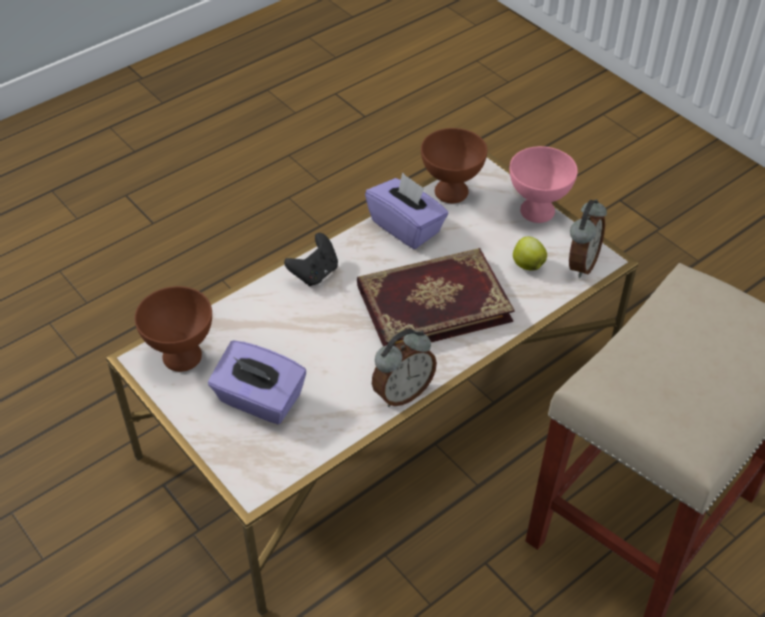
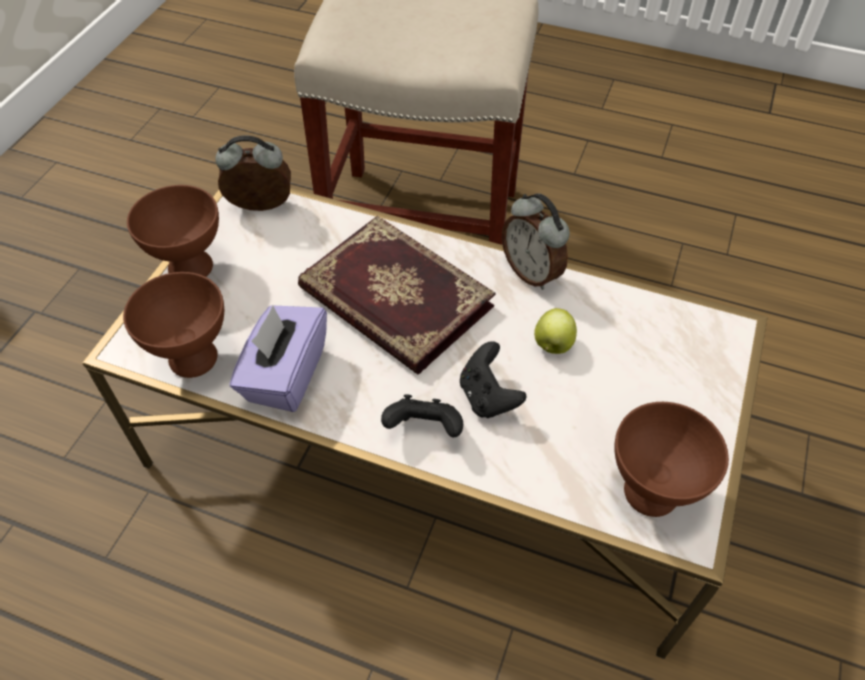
camera: 120 degrees left, 5 degrees up
purple tissue box [208,341,306,424] -> none
alarm clock [372,329,437,407] -> alarm clock turned 150 degrees counterclockwise [502,193,570,290]
pink bowl [510,146,578,223] -> brown bowl [127,185,219,277]
apple [513,236,547,271] -> apple moved to [534,308,577,354]
none -> black game controller [460,341,526,418]

